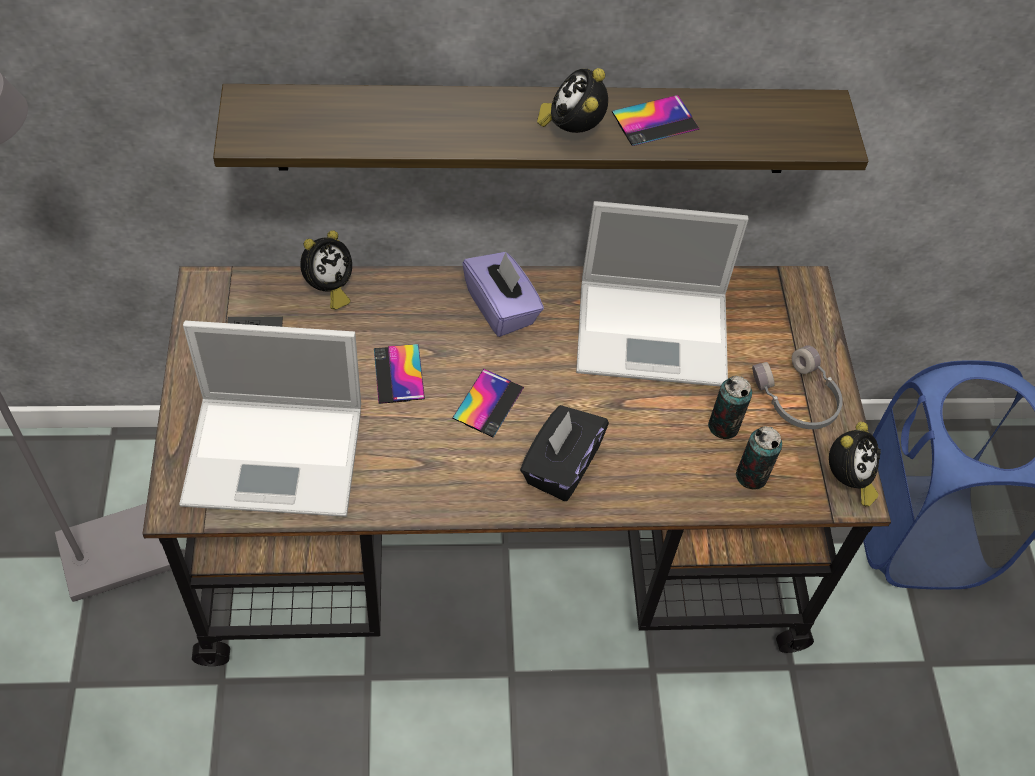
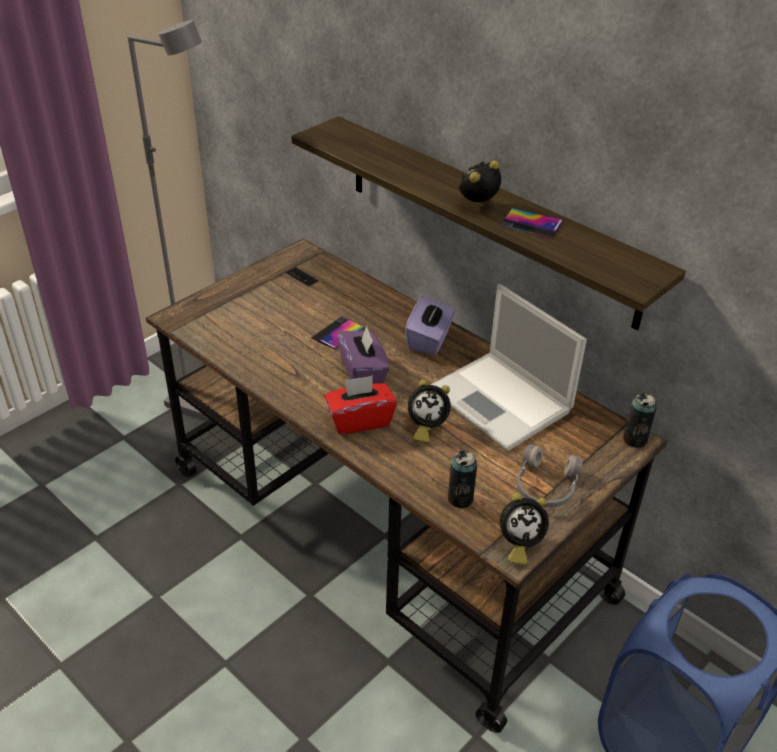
camera: 50 degrees right, 15 degrees down
laptop [179,321,361,517] -> none
alarm clock [300,230,352,310] -> alarm clock moved to [408,379,451,443]
phone [452,369,524,438] -> purple tissue box [337,326,390,384]
black tissue box [520,405,609,501] -> red tissue box [324,376,397,435]
can [708,376,752,439] -> can moved to [623,393,657,448]

